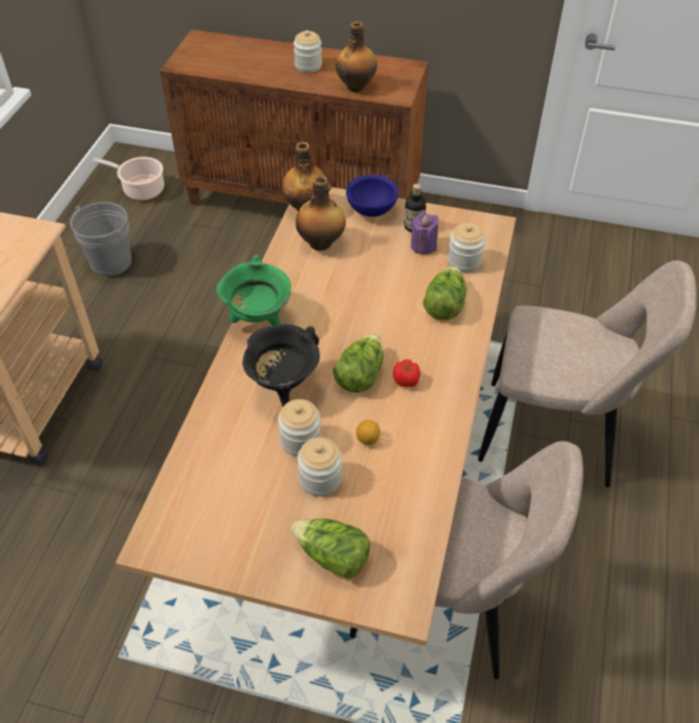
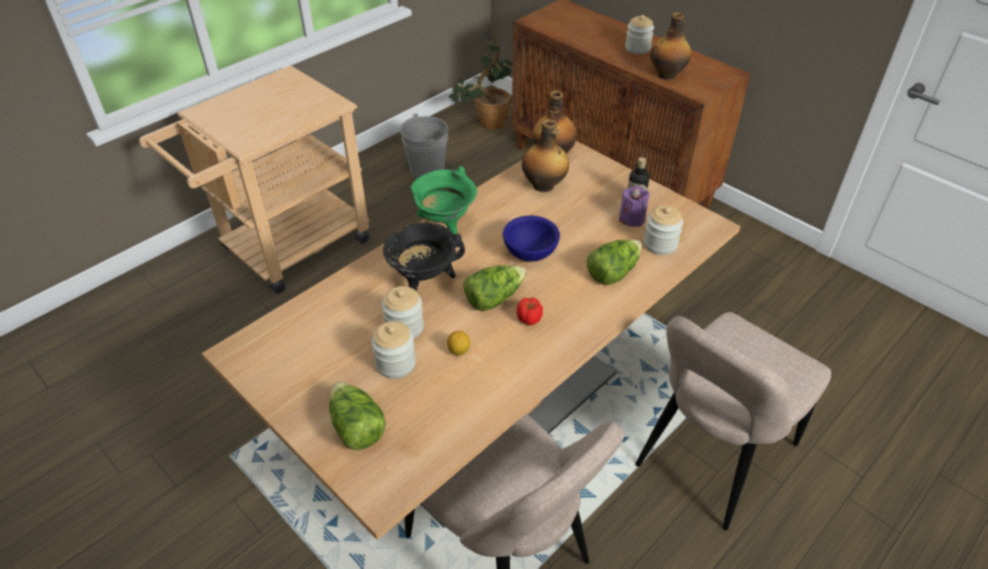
camera: 30 degrees right, 5 degrees down
cooking pot [93,157,164,200] -> potted plant [448,34,513,130]
blue bowl [346,175,399,217] -> blue bowl moved to [503,216,560,262]
beige chair [478,260,697,487] -> beige chair turned 90 degrees clockwise [635,312,831,530]

